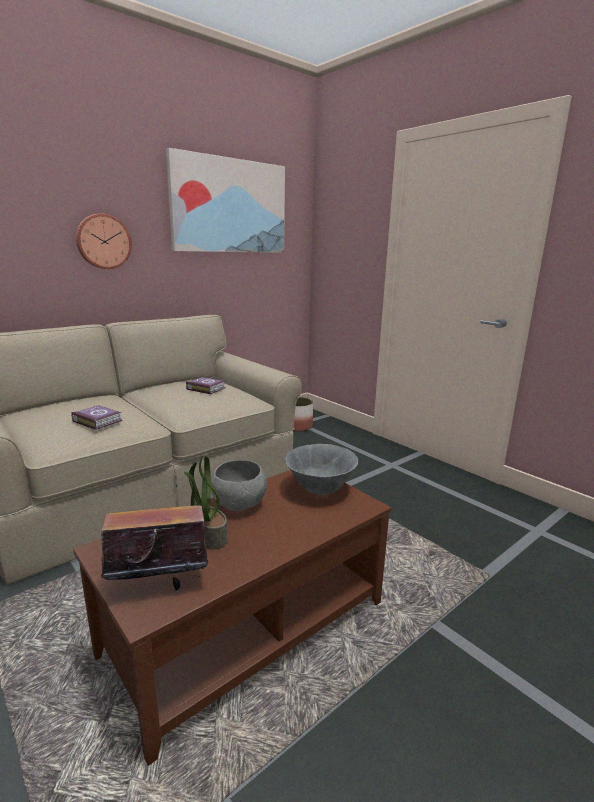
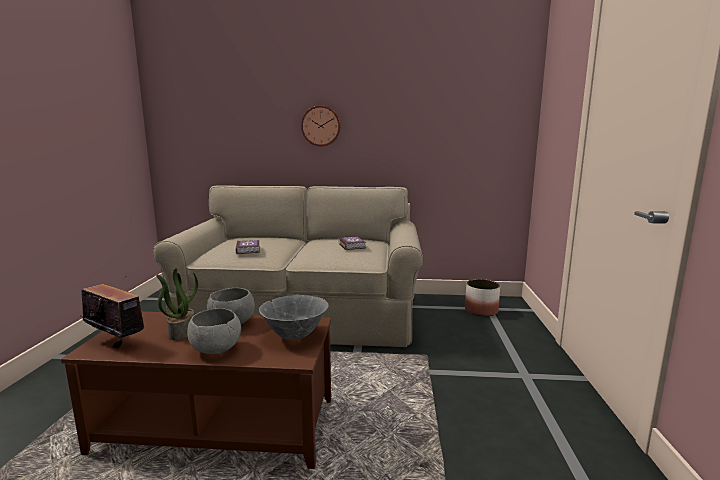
camera: 45 degrees right, 5 degrees down
picture [166,148,285,253] -> none
none -> grey bowl [187,308,241,354]

